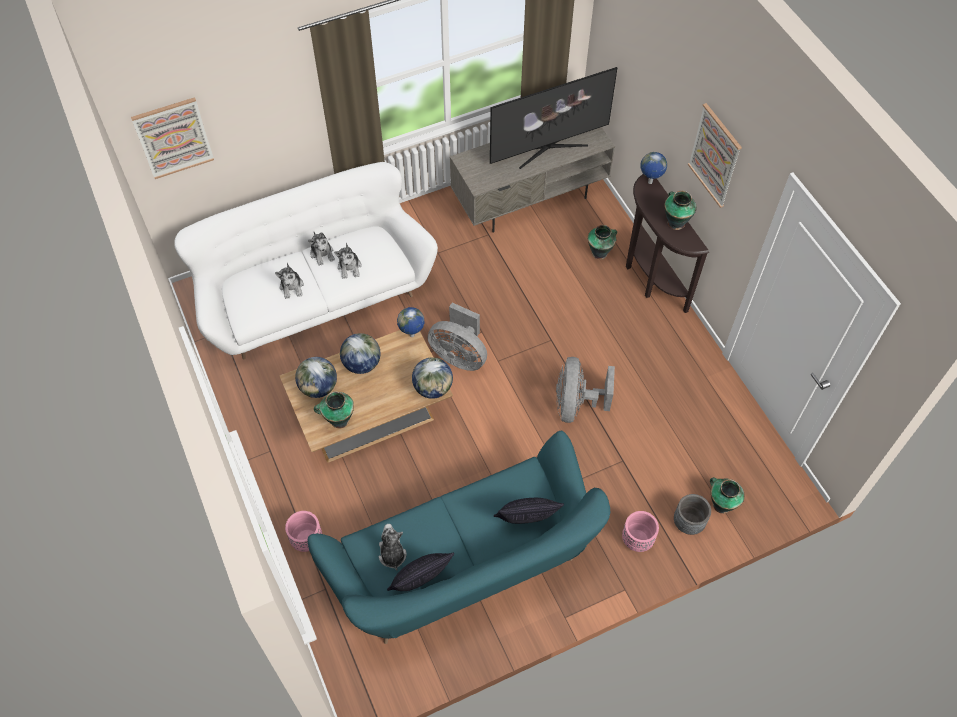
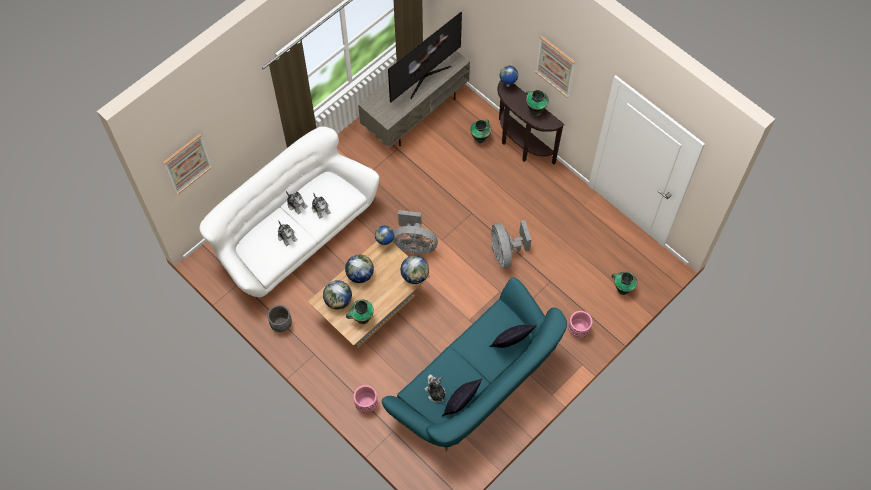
camera: 20 degrees left, 5 degrees up
grey planter [674,494,711,535] -> grey planter moved to [267,305,292,332]

